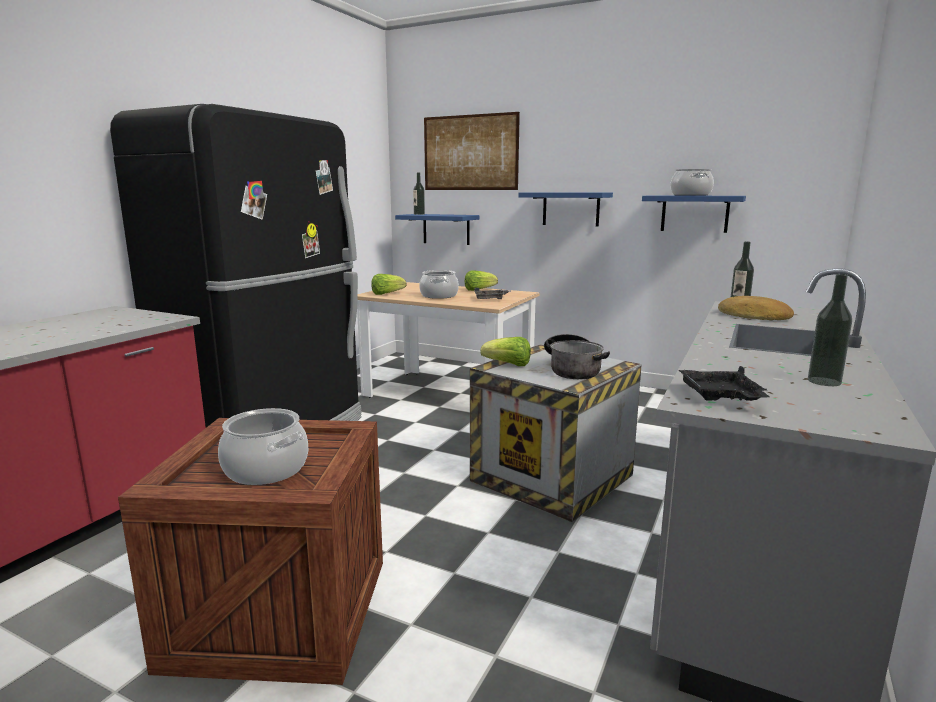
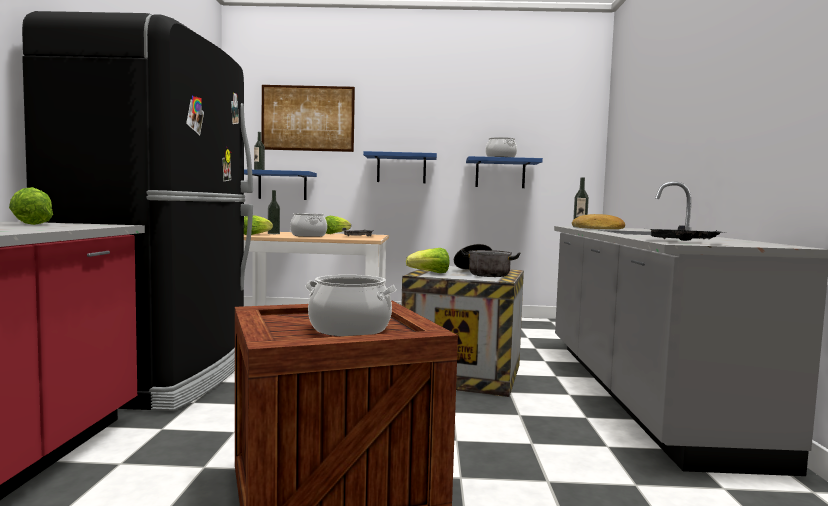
camera: 25 degrees left, 10 degrees down
bottle [808,274,852,386] -> bottle moved to [268,190,280,234]
none -> lettuce [9,187,53,225]

